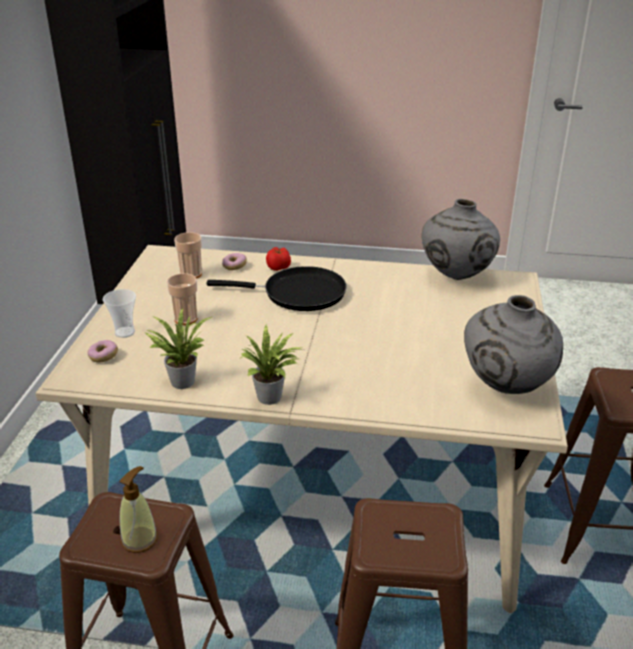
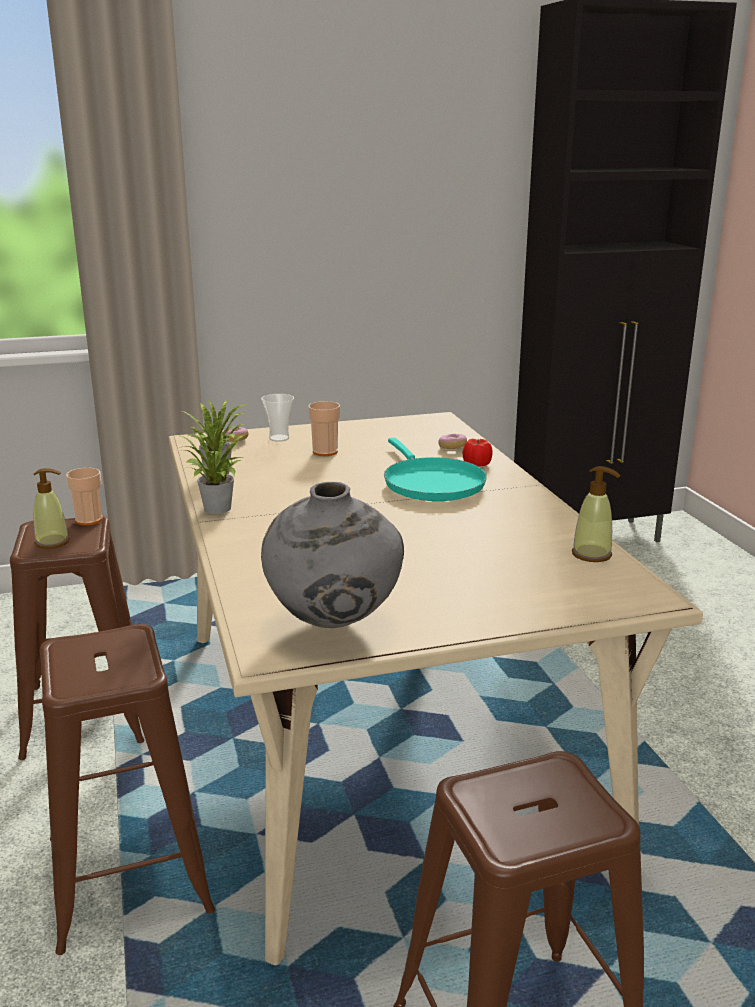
camera: 65 degrees right, 10 degrees down
cup [174,232,202,278] -> cup moved to [66,468,103,525]
black frying pan [207,266,347,311] -> turquoise frying pan [384,438,487,501]
grey vase [422,199,500,280] -> soap dispenser [572,466,621,562]

